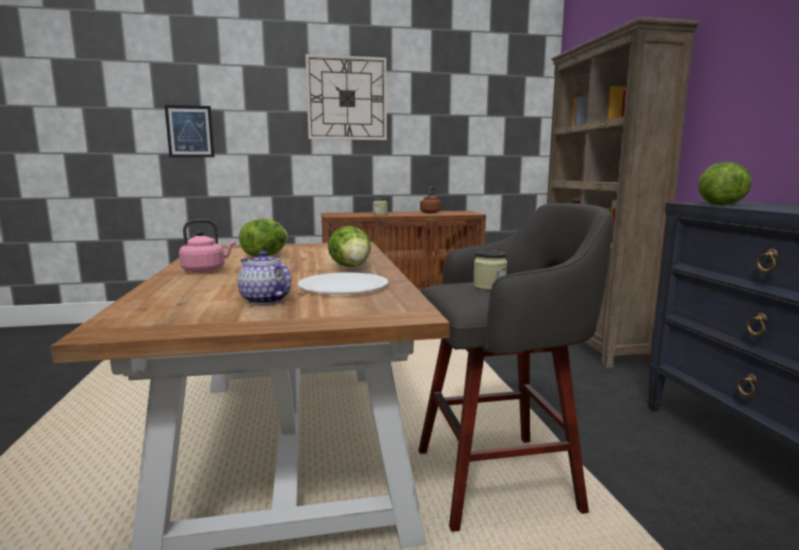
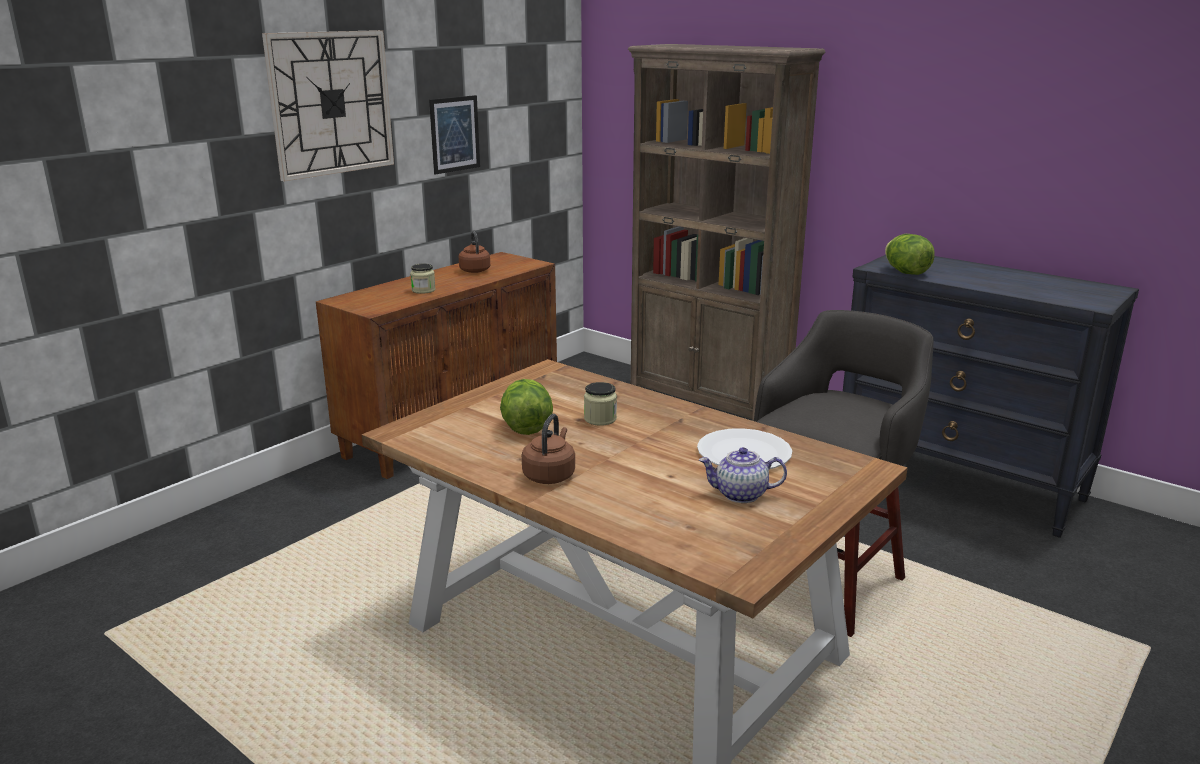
camera: 40 degrees left, 10 degrees up
picture [165,105,214,157] -> picture moved to [429,95,480,174]
pink kettle [179,219,236,273] -> brown kettle [522,414,575,484]
lettuce [328,226,371,267] -> none
jar [473,250,507,290] -> jar moved to [584,382,617,426]

